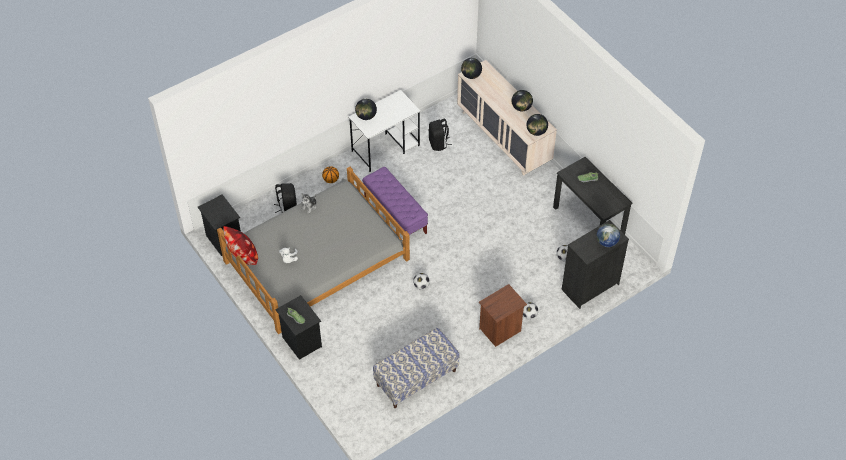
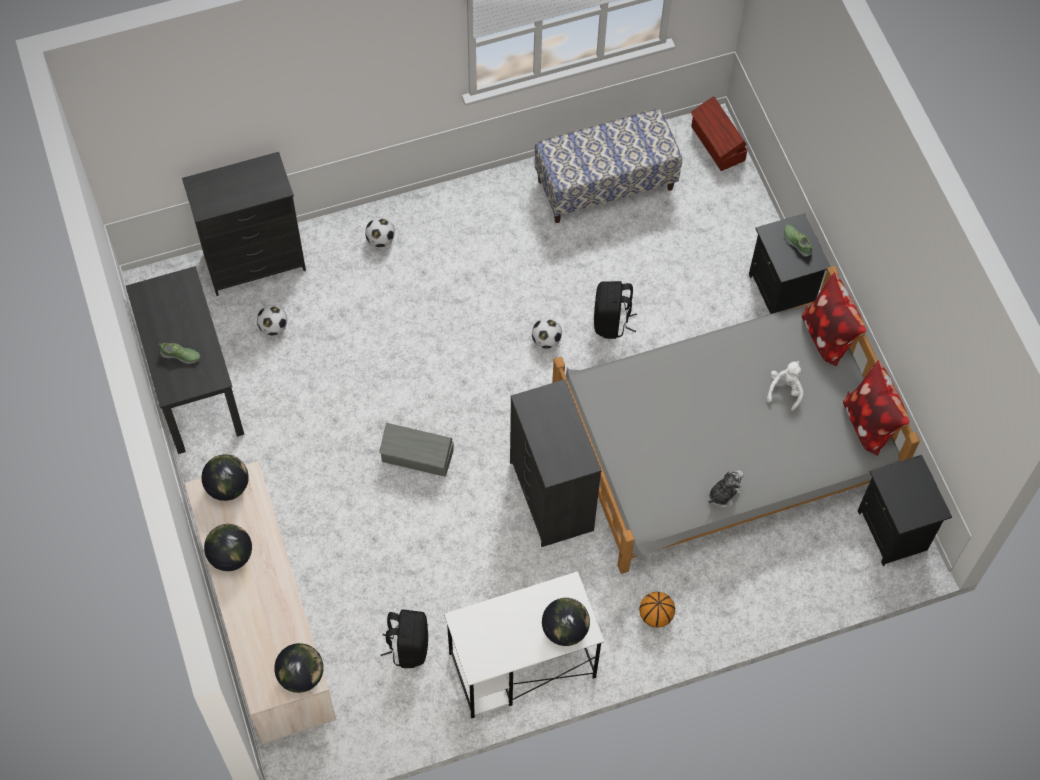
camera: 165 degrees left, 10 degrees up
black backpack [274,183,297,213] -> black backpack moved to [594,281,637,339]
purple bench [362,167,428,235] -> black dresser [510,379,602,547]
brown nightstand [479,284,527,347] -> none
globe [597,224,620,247] -> none
none -> grey storage box [379,423,454,477]
none -> brown storage box [691,96,747,171]
none -> pillow [802,272,866,366]

